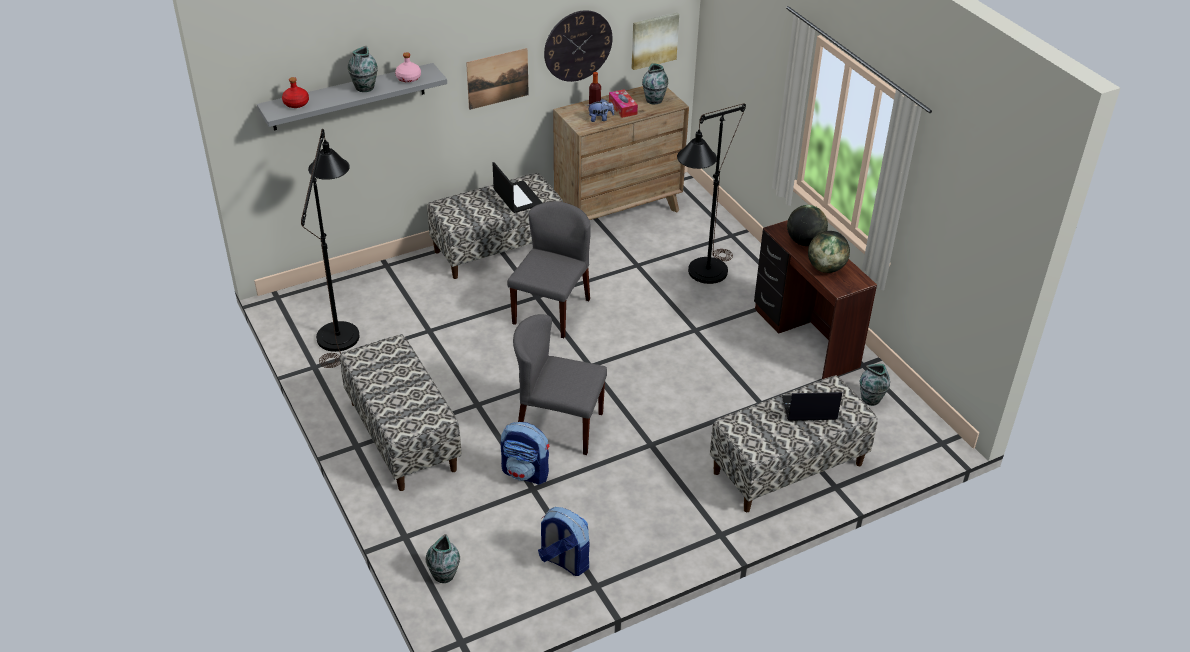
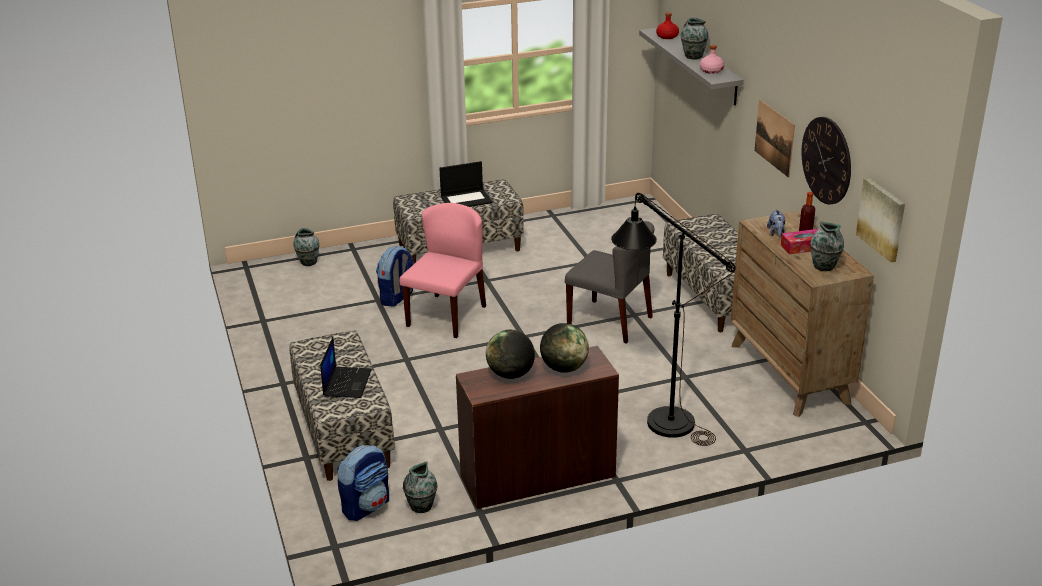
camera: 100 degrees right, 10 degrees down
black floor lamp [301,129,360,368] -> none
laptop [493,162,542,213] -> laptop moved to [439,161,492,207]
grey chair [513,314,607,455] -> pink chair [399,203,486,338]
backpack [538,507,589,576] -> backpack moved to [337,445,389,521]

